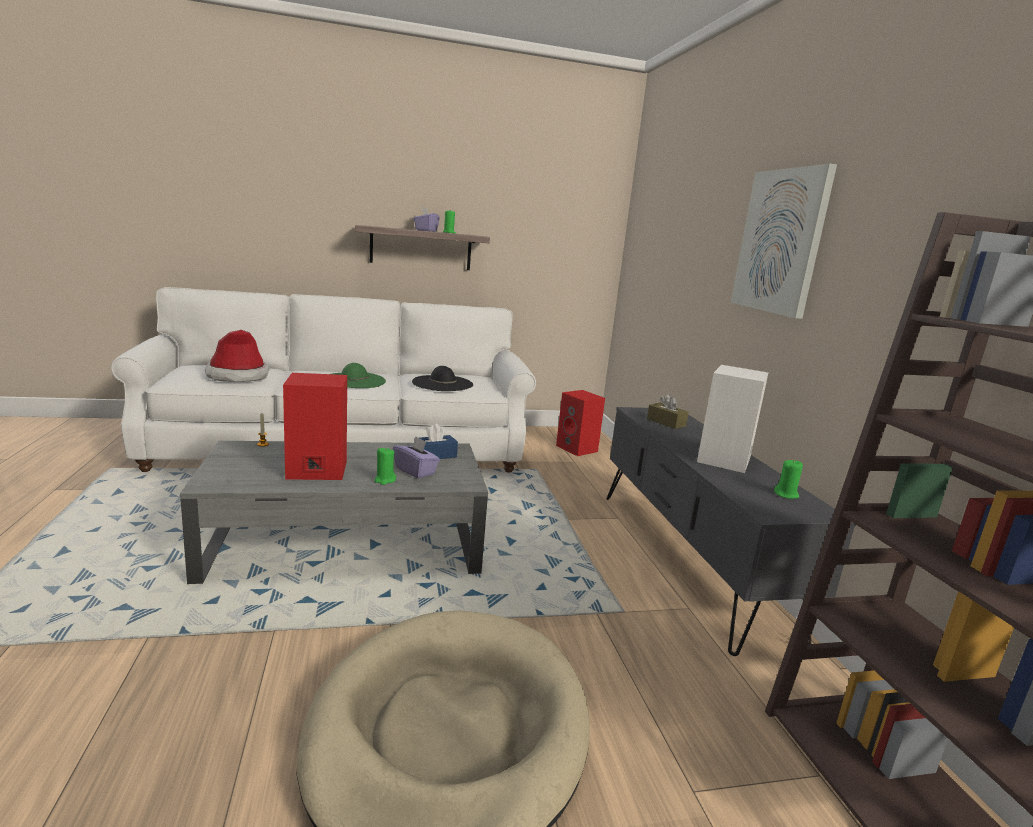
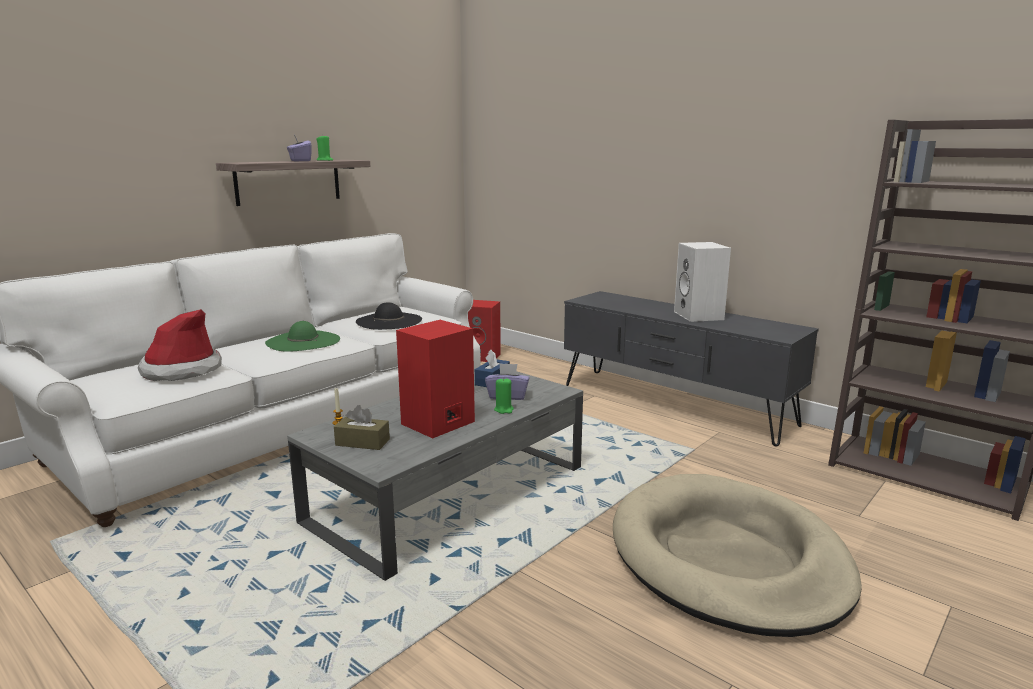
camera: 35 degrees left, 0 degrees up
brown tissue box [647,394,689,429] -> brown tissue box moved to [334,405,390,450]
picture [731,164,837,319] -> none
green candle [774,459,803,499] -> none

